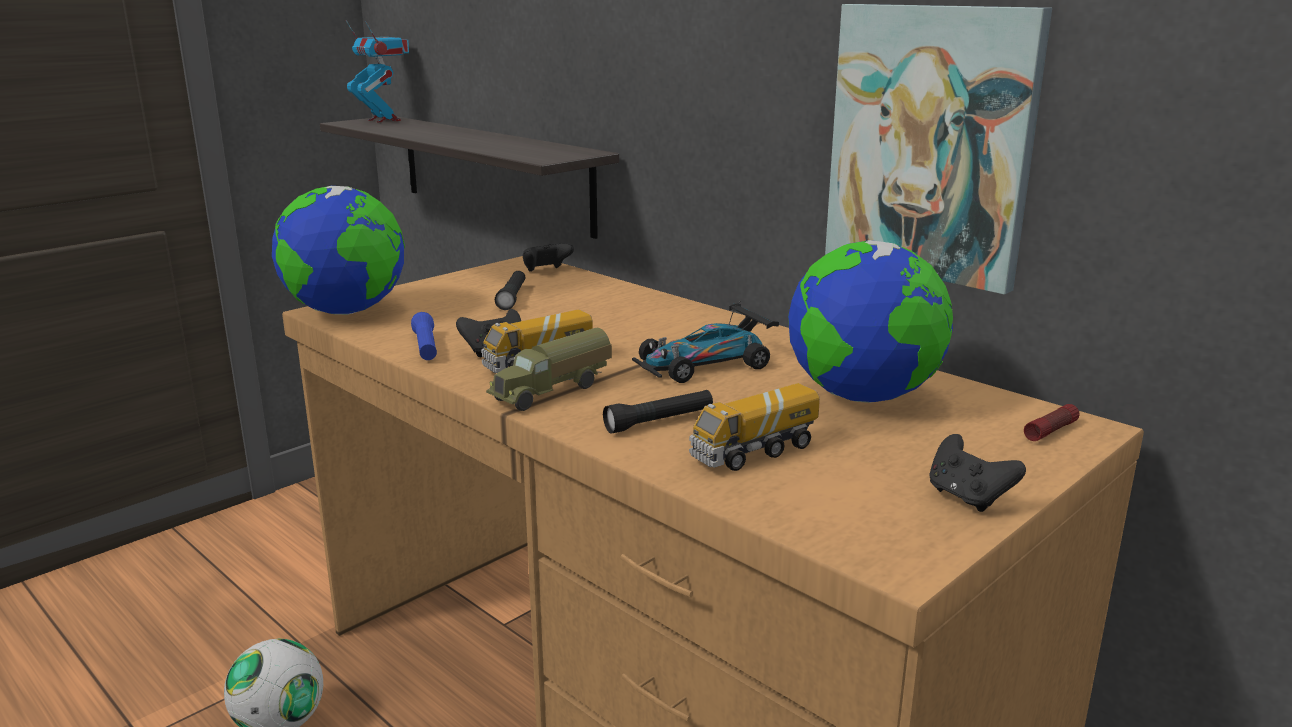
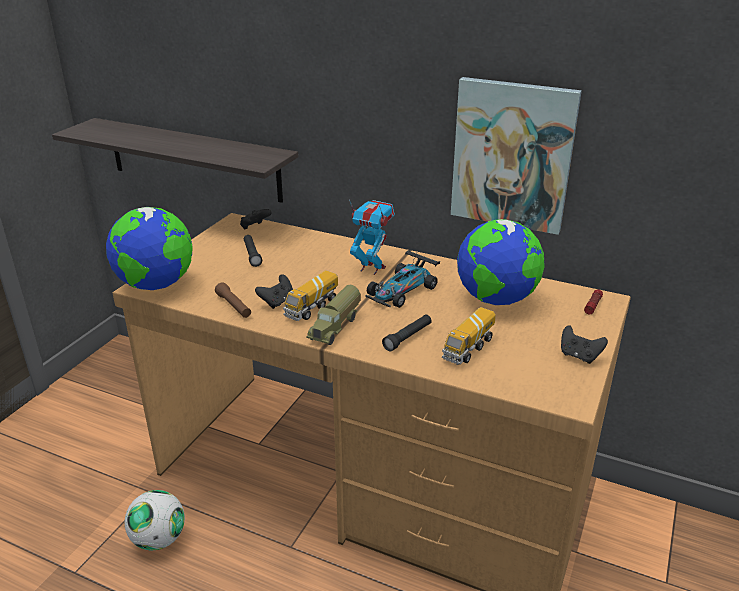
camera: 20 degrees left, 10 degrees up
toy robot [346,20,409,123] -> toy robot moved to [349,199,395,275]
blue flashlight [411,312,437,360] -> brown flashlight [215,282,251,318]

